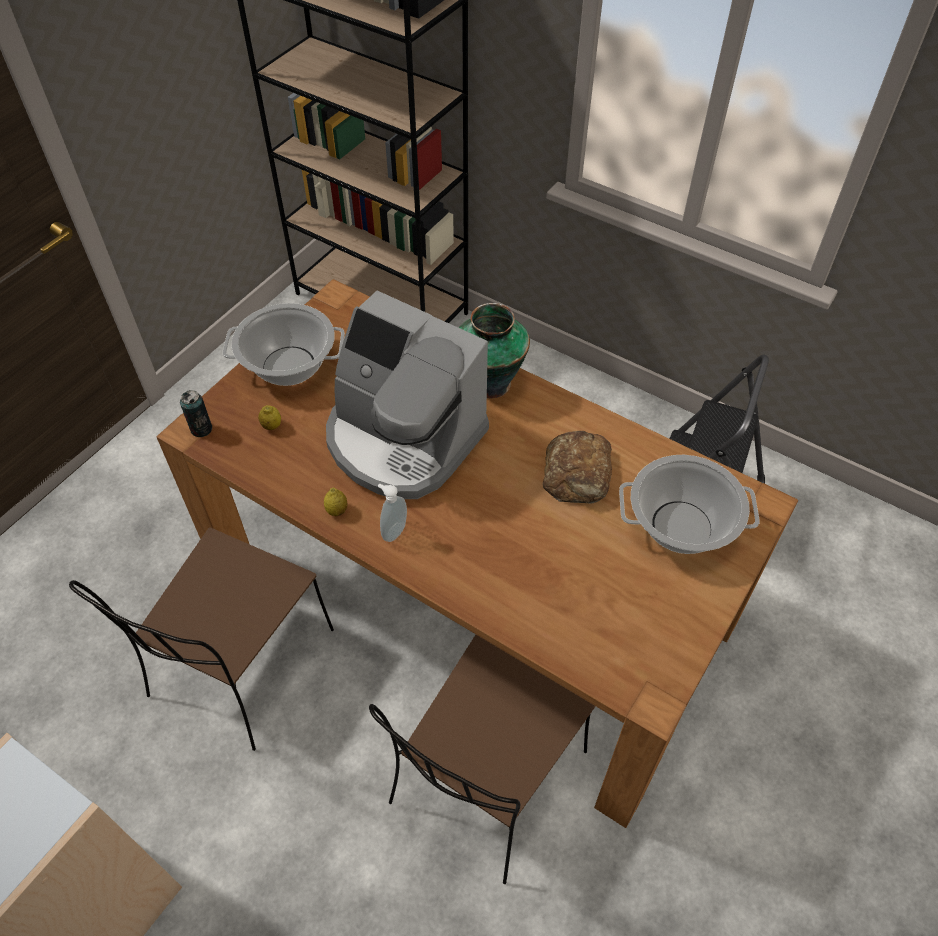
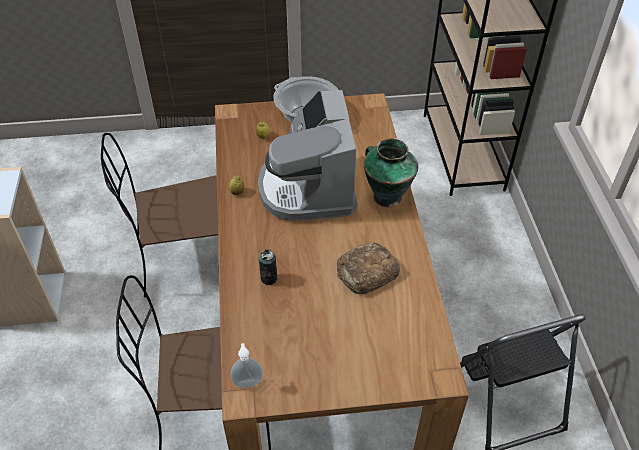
camera: 50 degrees right, 5 degrees down
can [180,390,212,437] -> can moved to [259,250,277,285]
soap dispenser [378,484,407,542] -> soap dispenser moved to [230,343,263,388]
cooking pot [619,455,759,554] -> none

